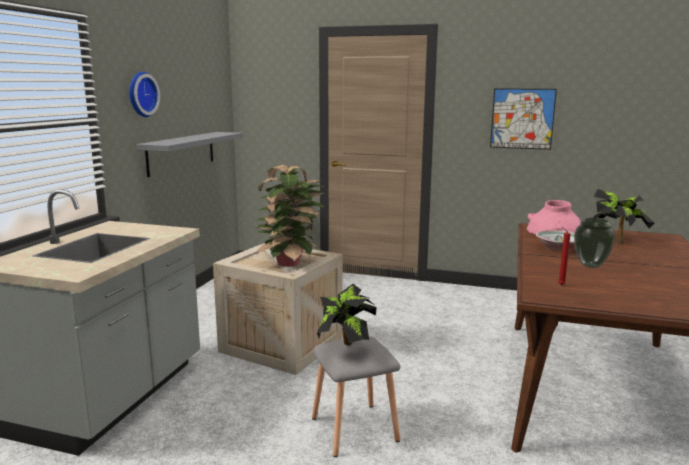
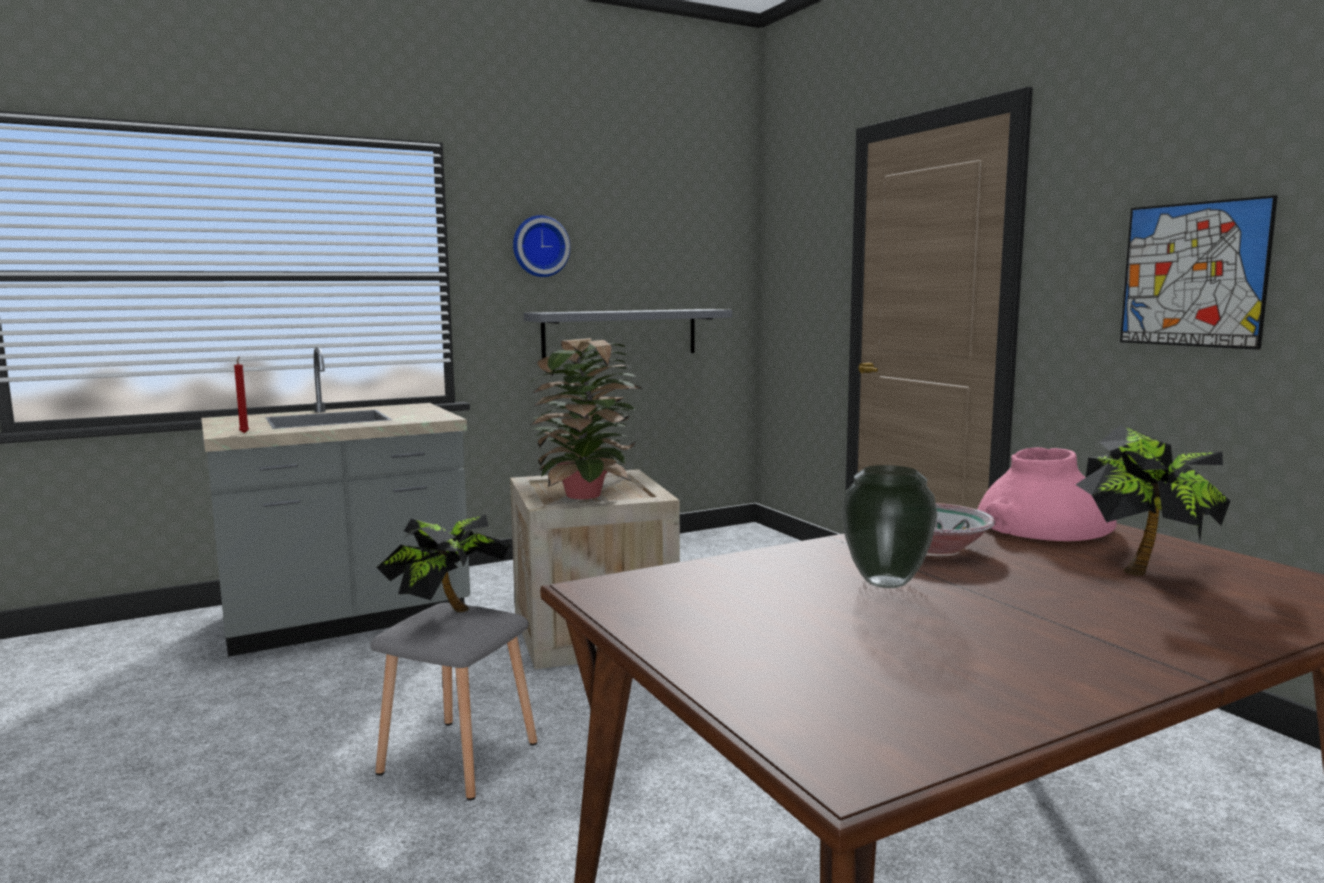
camera: 45 degrees right, 5 degrees down
red candle [558,227,571,285] -> red candle moved to [234,357,249,433]

